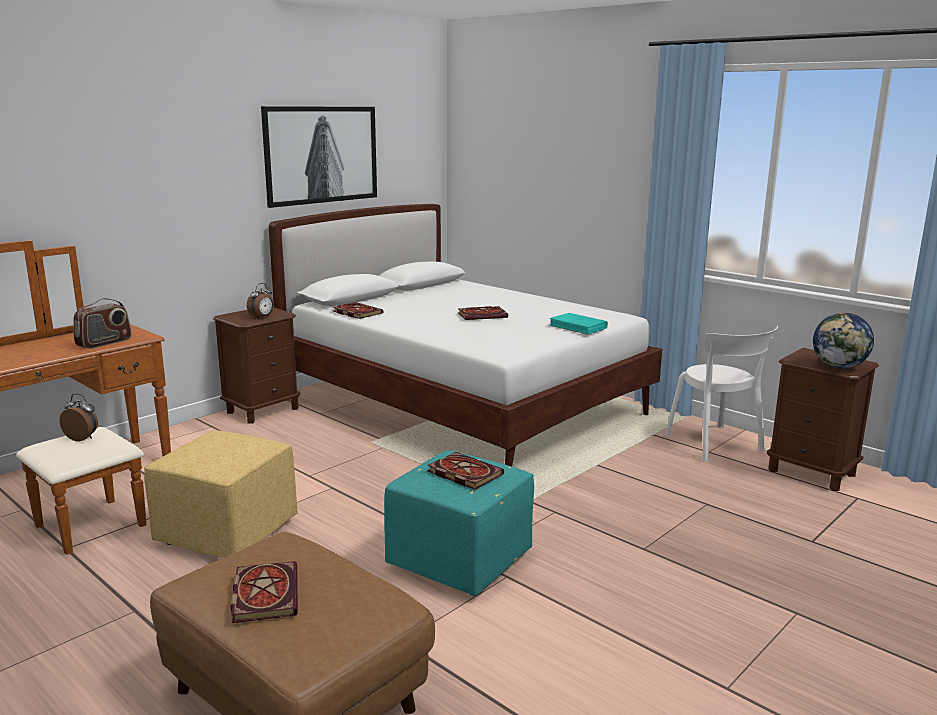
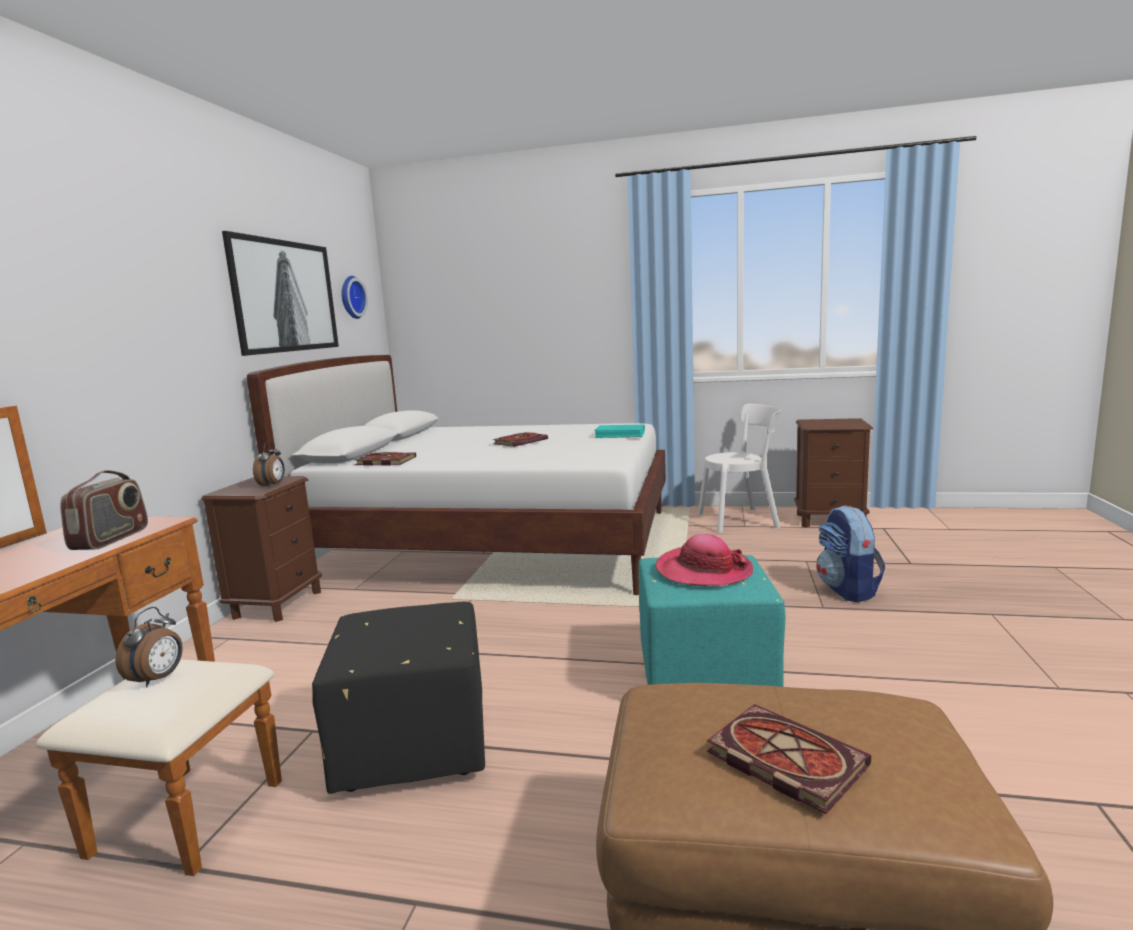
camera: 30 degrees left, 5 degrees down
alarm clock [59,394,98,441] -> alarm clock turned 120 degrees clockwise [115,607,183,687]
yellow ottoman [144,430,298,558] -> black ottoman [312,602,485,794]
book [427,452,504,490] -> hat [656,534,753,587]
white chair [665,326,778,462] -> white chair turned 45 degrees counterclockwise [698,404,781,533]
globe [813,313,874,369] -> none
none -> wall clock [341,276,368,319]
none -> backpack [816,505,885,602]

